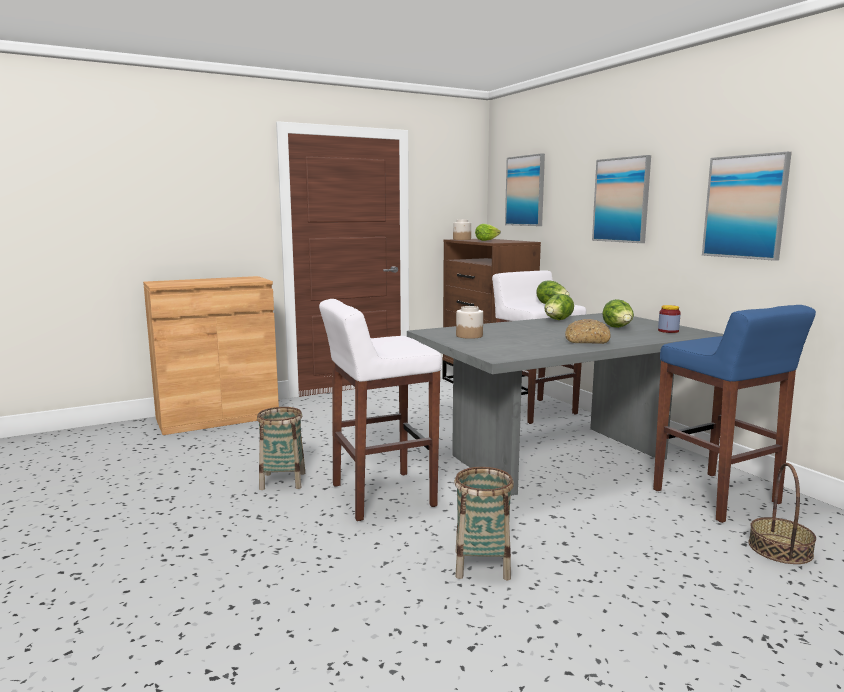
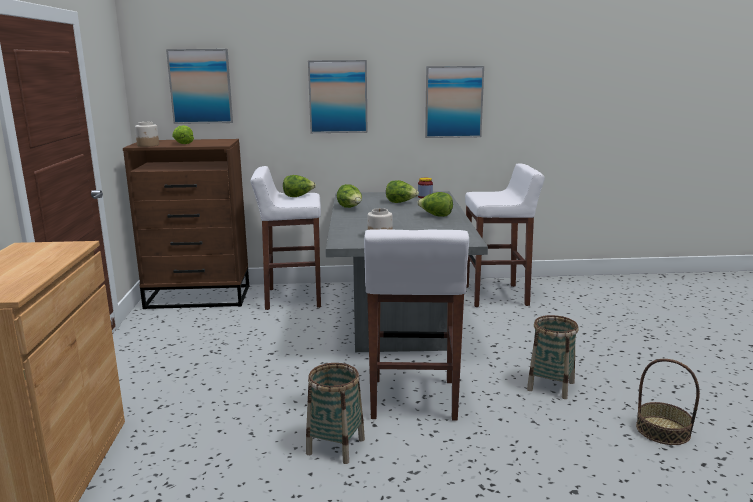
camera: 65 degrees left, 5 degrees up
bread [565,319,611,344] -> lettuce [417,192,453,217]
blue stool [653,305,816,523] -> white stool [465,163,545,307]
basket [748,463,816,564] -> basket moved to [636,359,700,445]

